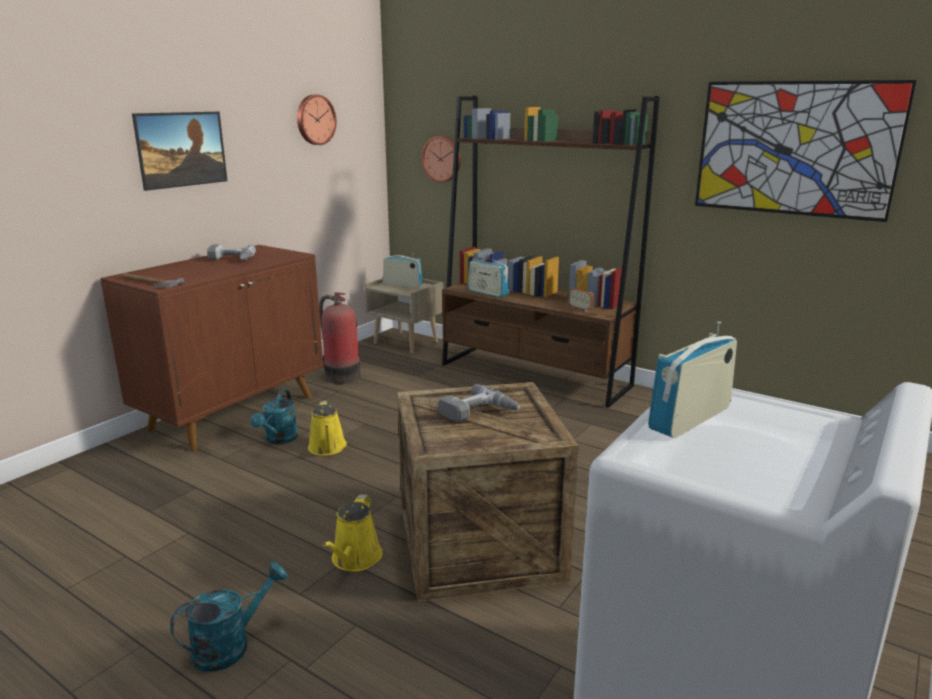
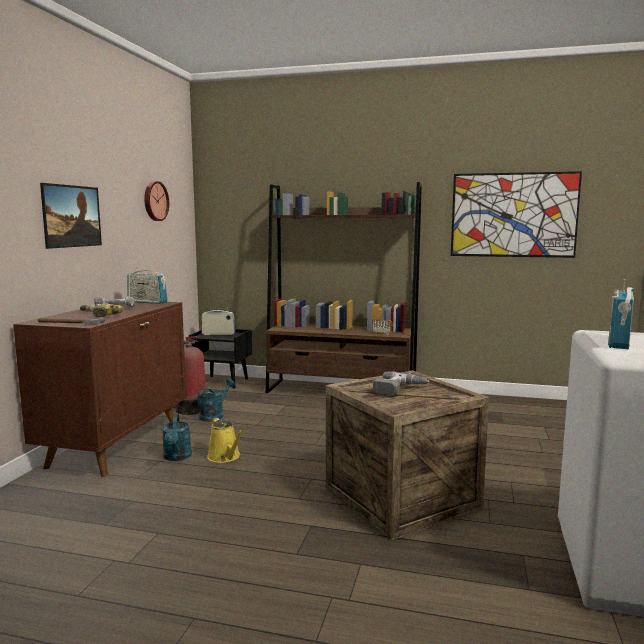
camera: 20 degrees left, 10 degrees down
turquoise watering can [170,562,288,672] -> turquoise watering can moved to [197,379,235,422]
yellow watering can [323,494,383,572] -> none
beige nightstand [364,278,444,354] -> black nightstand [189,329,252,388]
wall clock [422,136,461,182] -> none
radio [468,254,509,298] -> radio moved to [127,267,168,304]
none -> power drill [80,303,124,317]

